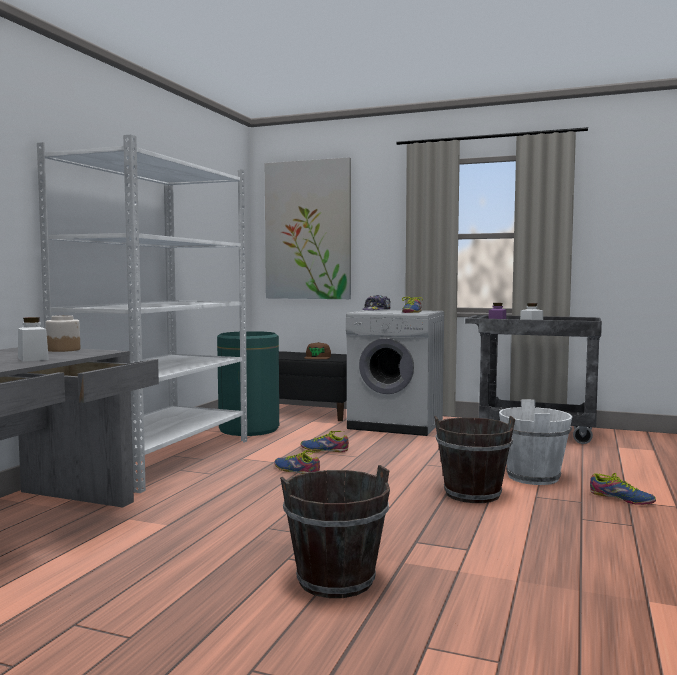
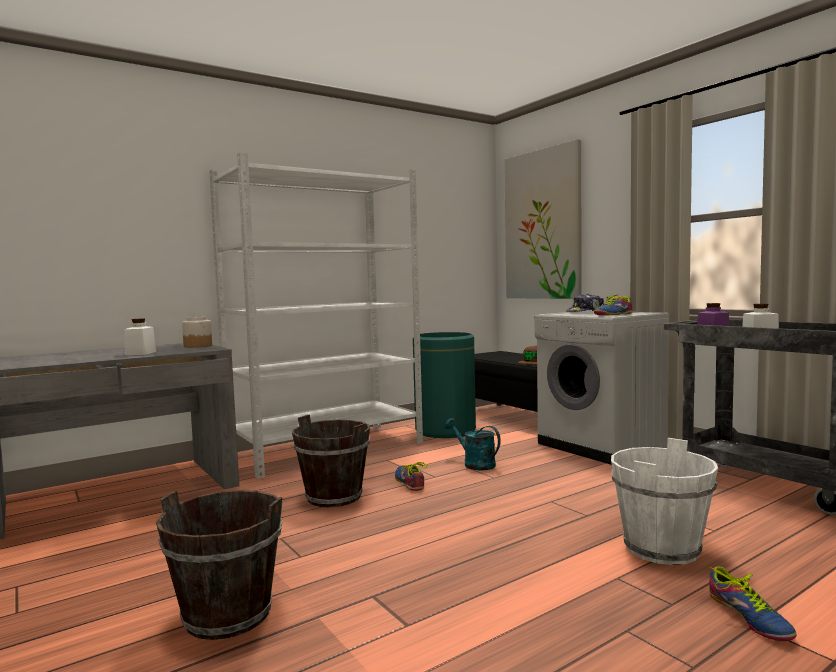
camera: 35 degrees right, 0 degrees up
shoe [300,431,349,452] -> turquoise watering can [445,418,501,470]
brown bucket [434,416,515,503] -> brown bucket moved to [292,415,370,507]

